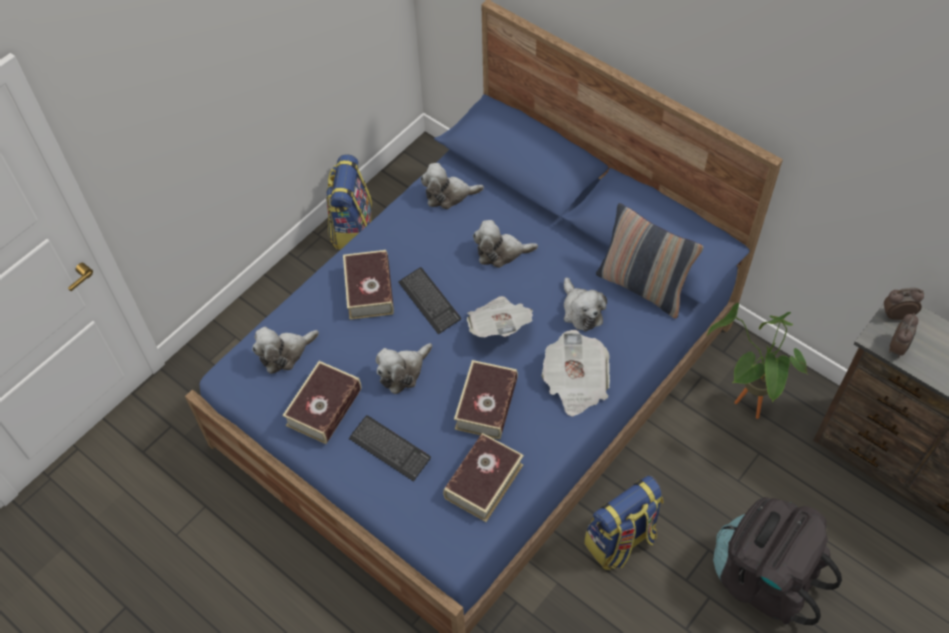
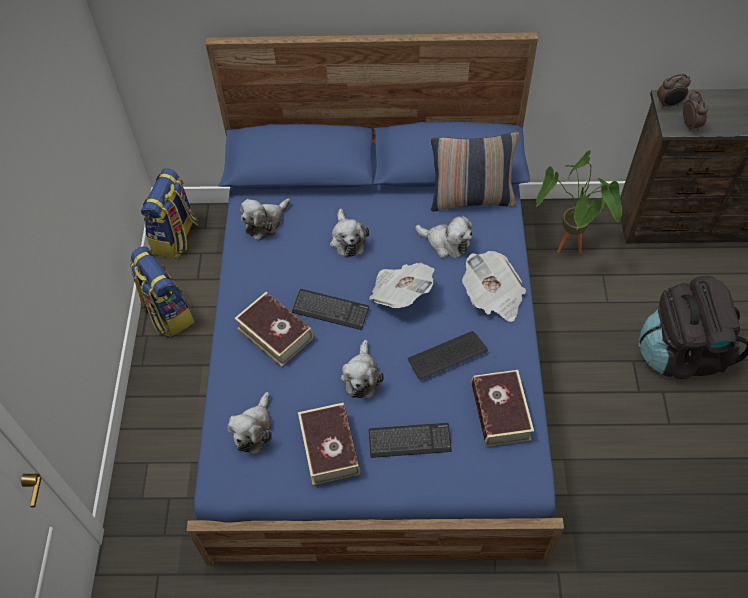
camera: 40 degrees left, 0 degrees up
book [454,360,518,440] -> keyboard [408,331,488,380]
plush toy [473,220,538,268] -> plush toy turned 60 degrees counterclockwise [330,209,369,258]
backpack [584,476,663,570] -> backpack moved to [141,168,198,259]
alarm clock [884,288,924,320] -> alarm clock turned 150 degrees counterclockwise [657,74,691,108]

